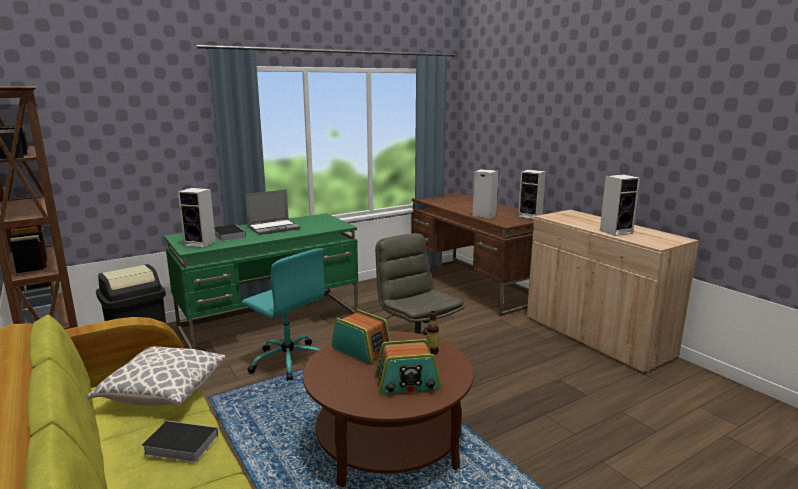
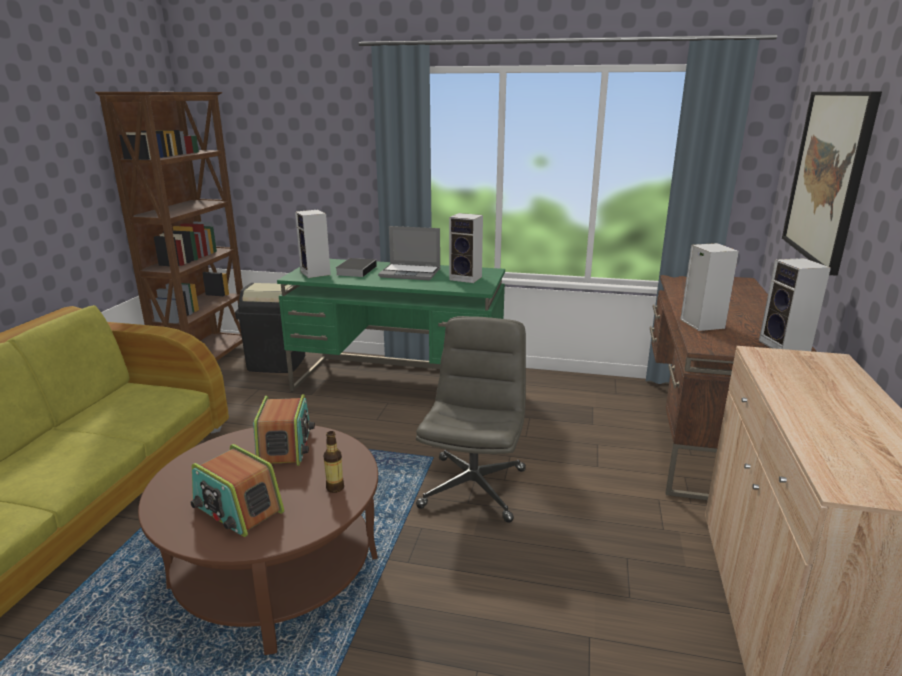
camera: 45 degrees right, 5 degrees up
pillow [87,346,226,406] -> none
book [142,421,218,463] -> none
turquoise office chair [242,248,325,381] -> none
speaker [600,174,640,236] -> speaker moved to [449,213,483,283]
none -> picture [782,91,882,276]

